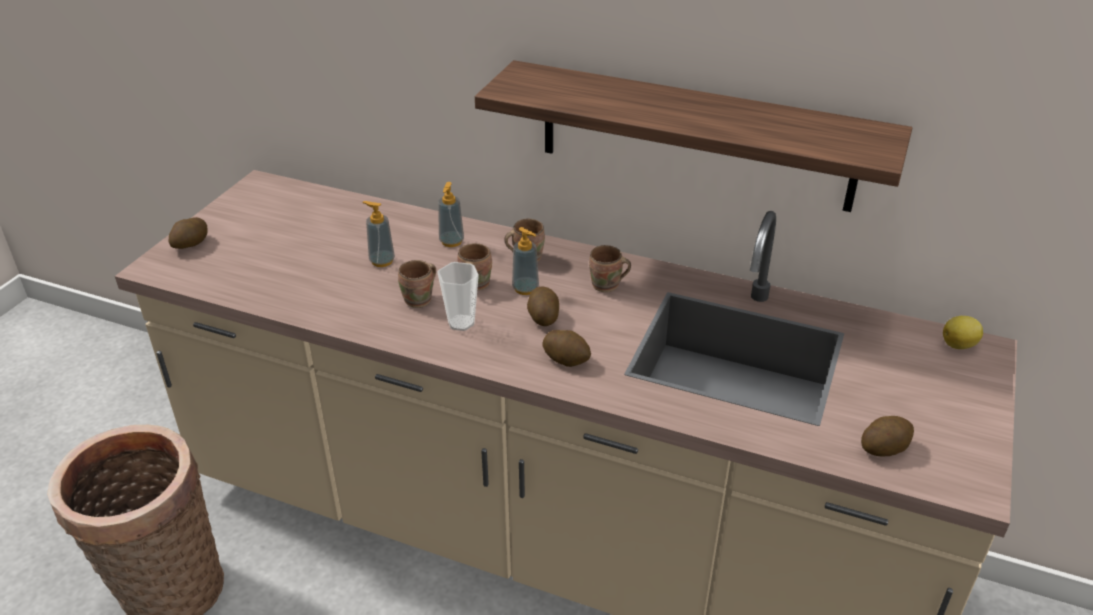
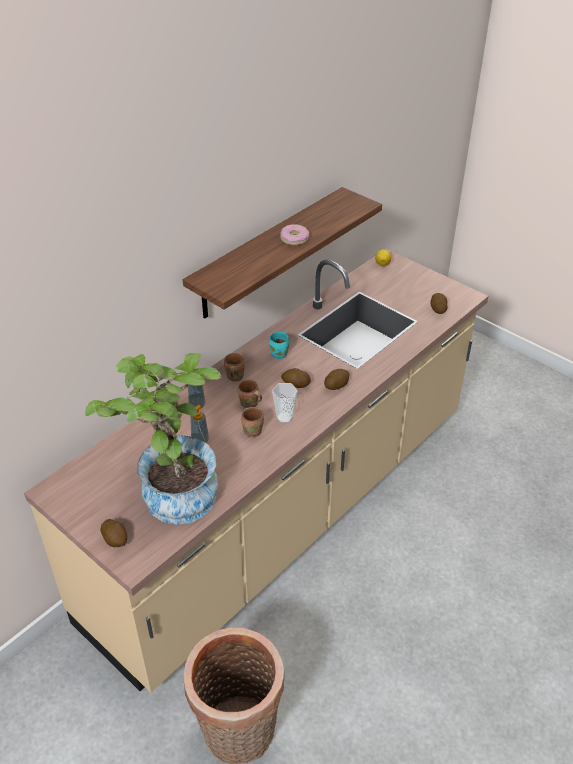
camera: 70 degrees left, 5 degrees up
soap dispenser [512,227,539,295] -> none
brown mug [589,245,631,292] -> turquoise mug [269,332,289,359]
none -> potted plant [85,353,222,525]
none -> donut [280,224,310,245]

